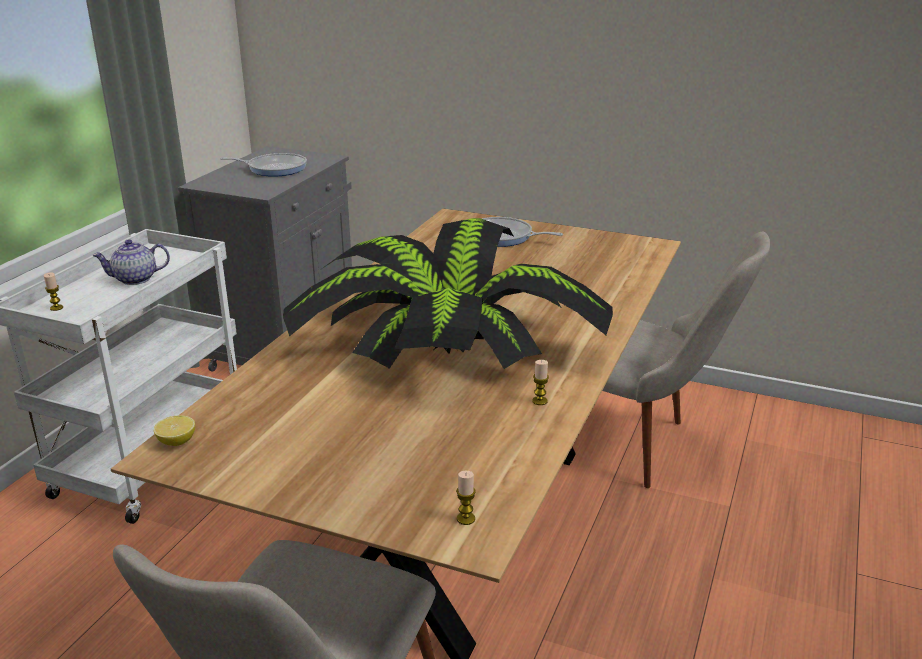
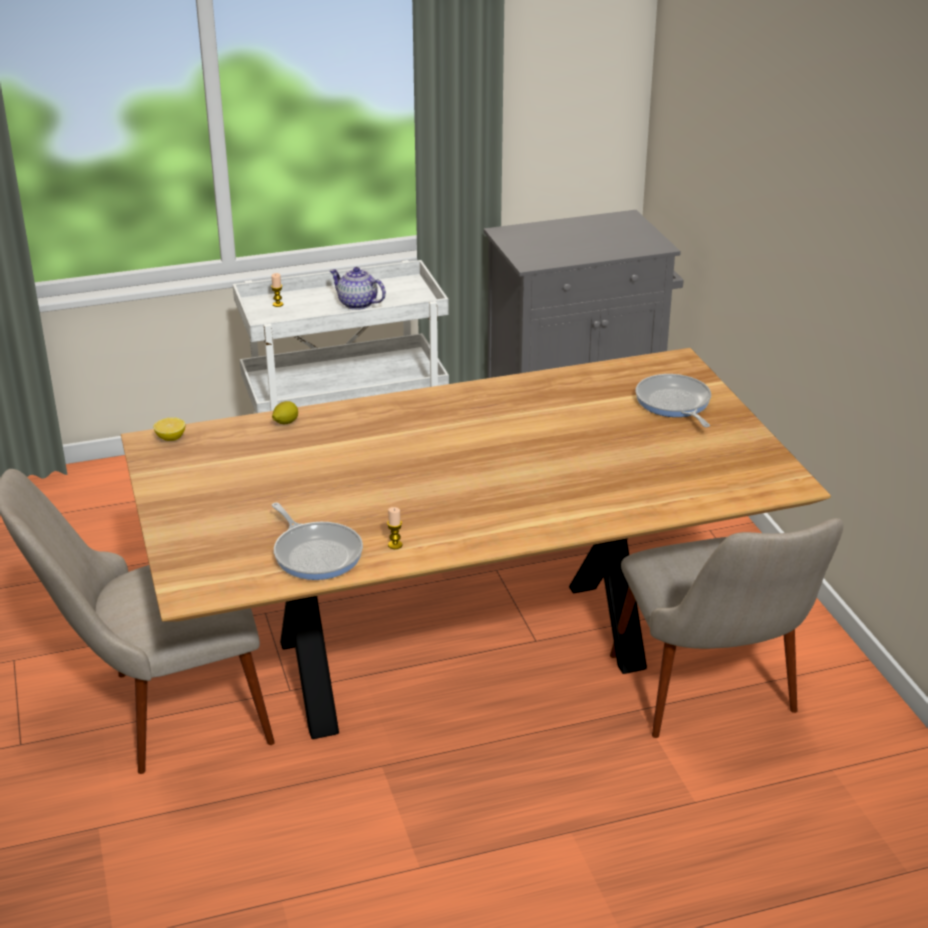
camera: 50 degrees right, 5 degrees up
frying pan [220,153,307,177] -> frying pan moved to [272,503,363,580]
potted plant [283,218,613,369] -> none
candle [456,471,476,525] -> none
none -> lemon [272,401,298,424]

